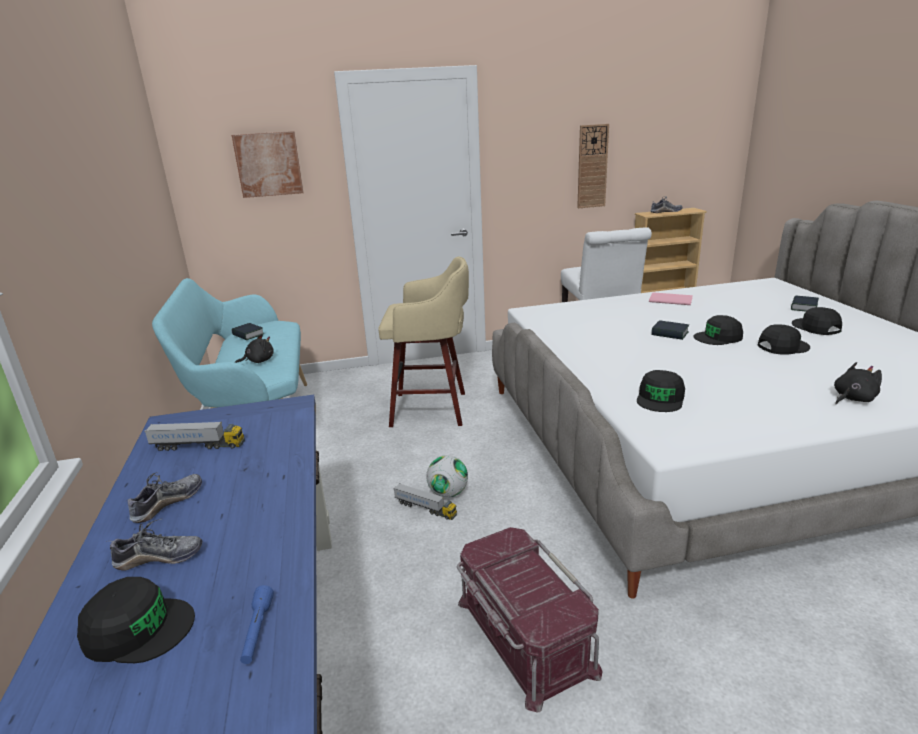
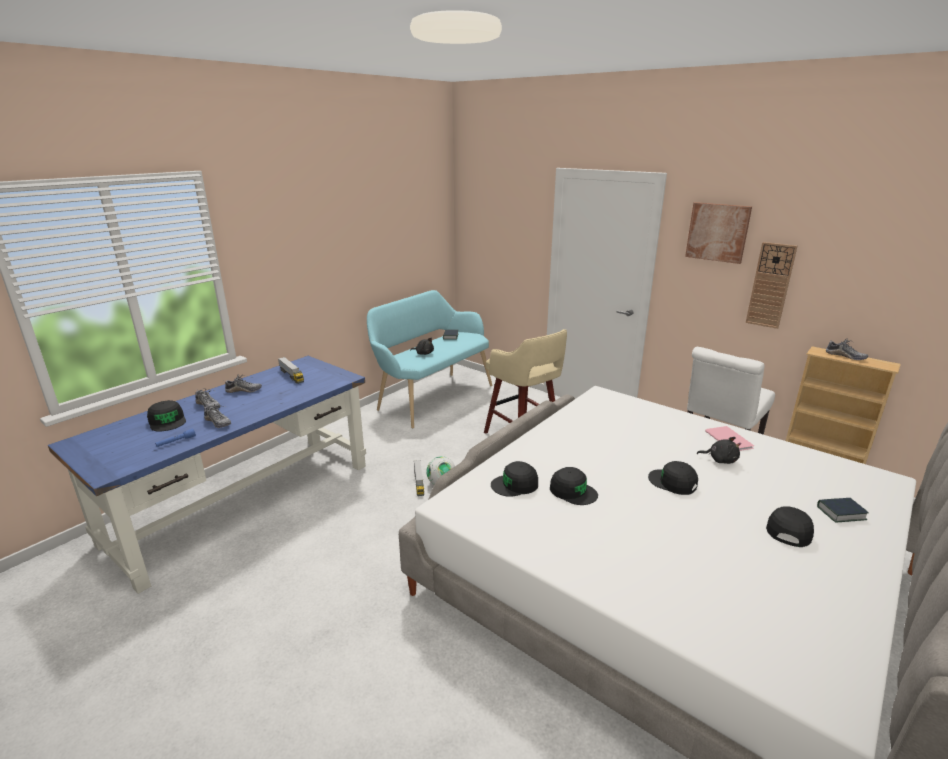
camera: 50 degrees right, 0 degrees up
picture [232,131,303,198] -> picture moved to [685,202,752,264]
red storage box [457,527,603,713] -> none
book [651,320,689,340] -> none
black cap [758,325,810,355] -> black cap moved to [550,467,598,505]
black plush toy [834,362,882,404] -> black plush toy moved to [697,437,741,464]
none -> shoe [204,404,231,428]

